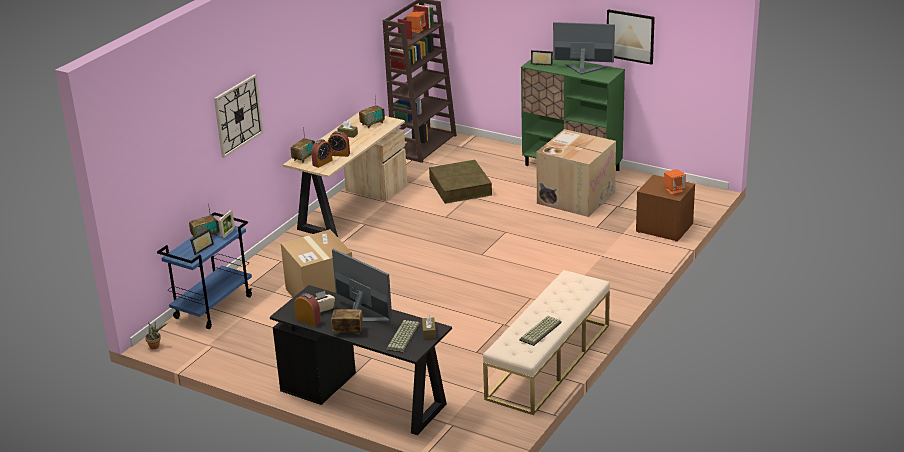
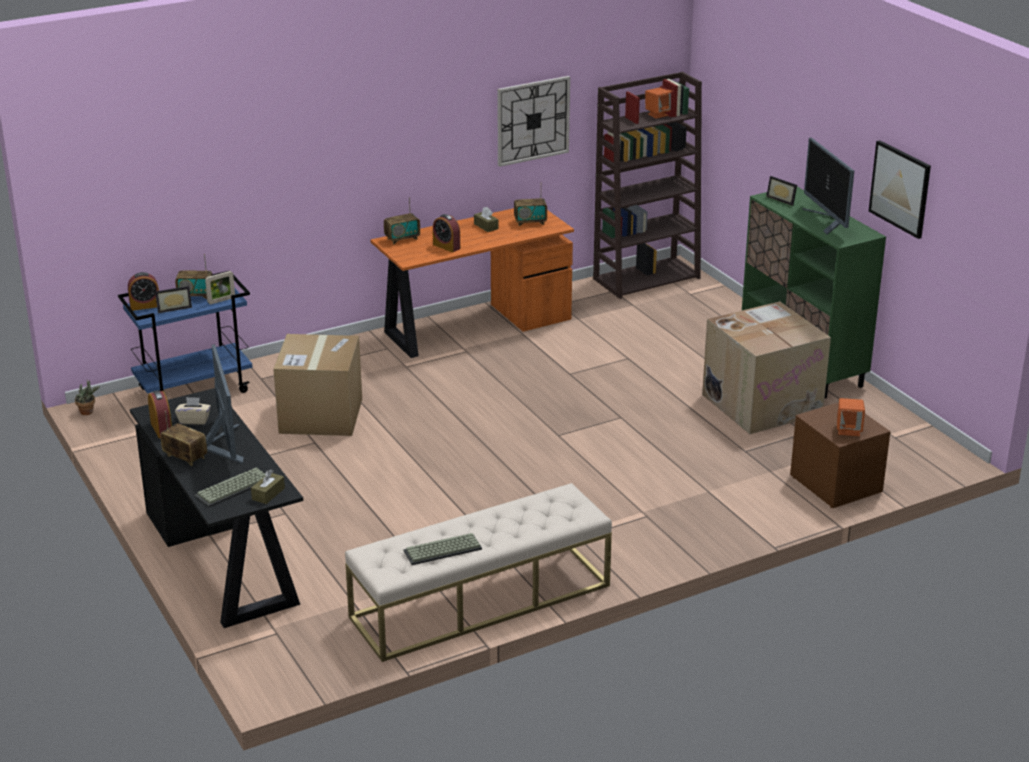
camera: 30 degrees right, 0 degrees up
wall clock [214,74,263,158] -> wall clock moved to [497,76,570,167]
beige desk [283,112,407,237] -> orange desk [371,208,574,358]
alarm clock [311,139,333,168] -> alarm clock moved to [128,272,159,311]
brown storage box [429,160,492,204] -> none
monitor [553,22,615,75] -> monitor turned 150 degrees counterclockwise [802,138,854,235]

